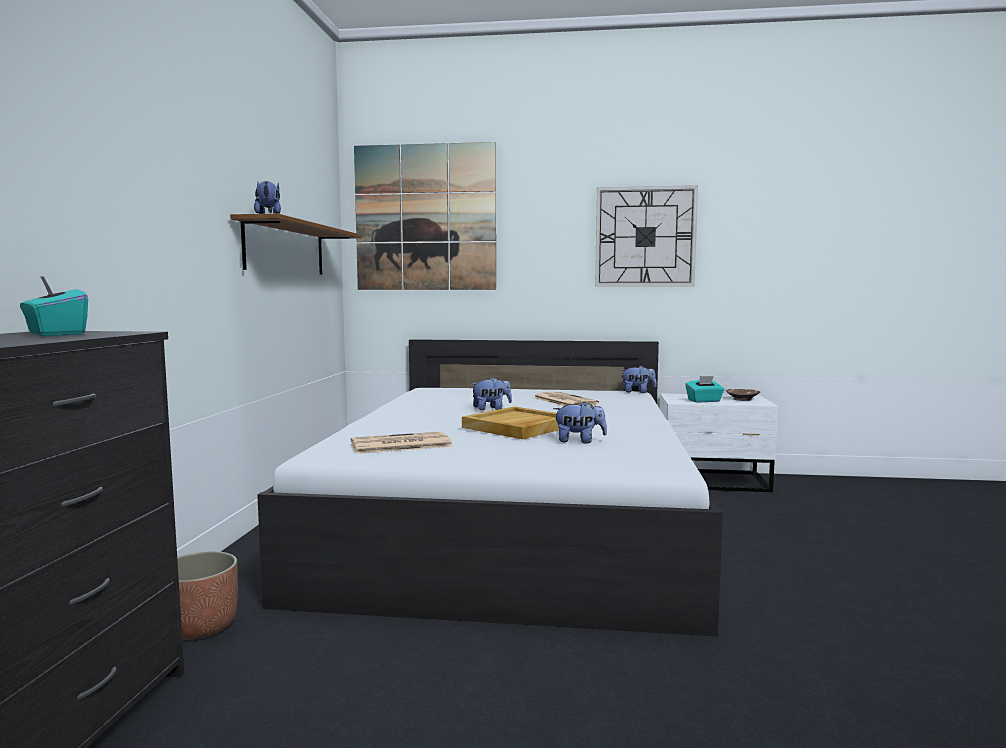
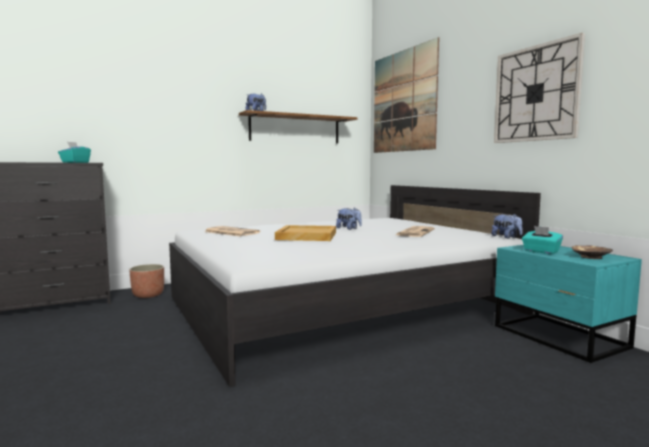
camera: 55 degrees right, 0 degrees up
plush toy [553,401,607,443] -> none
white nightstand [660,393,778,492] -> turquoise nightstand [495,245,642,363]

